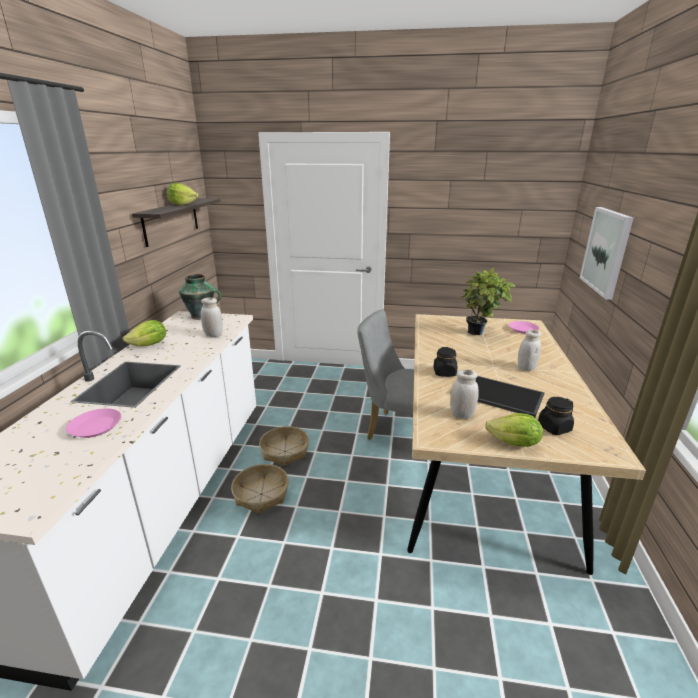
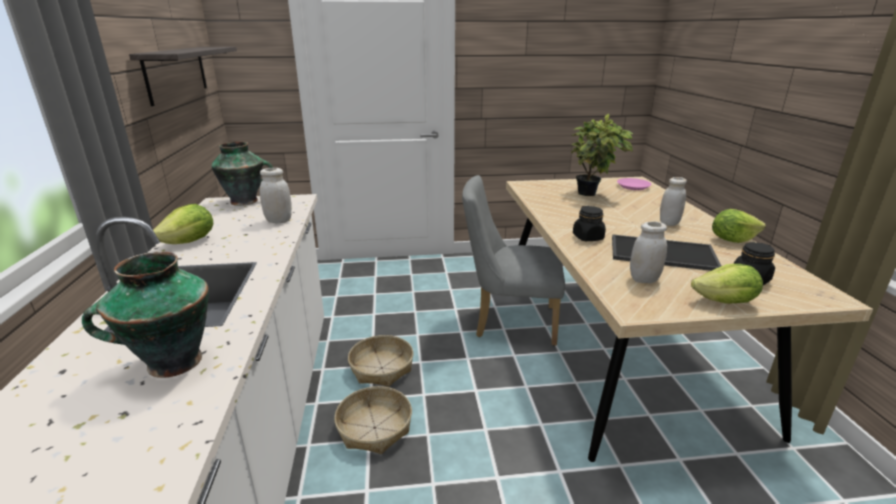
camera: 15 degrees left, 0 degrees up
pink plate [66,408,121,438] -> vase [82,252,209,378]
lettuce [167,183,198,205] -> lettuce moved to [712,209,766,243]
picture [580,207,633,300] -> none

